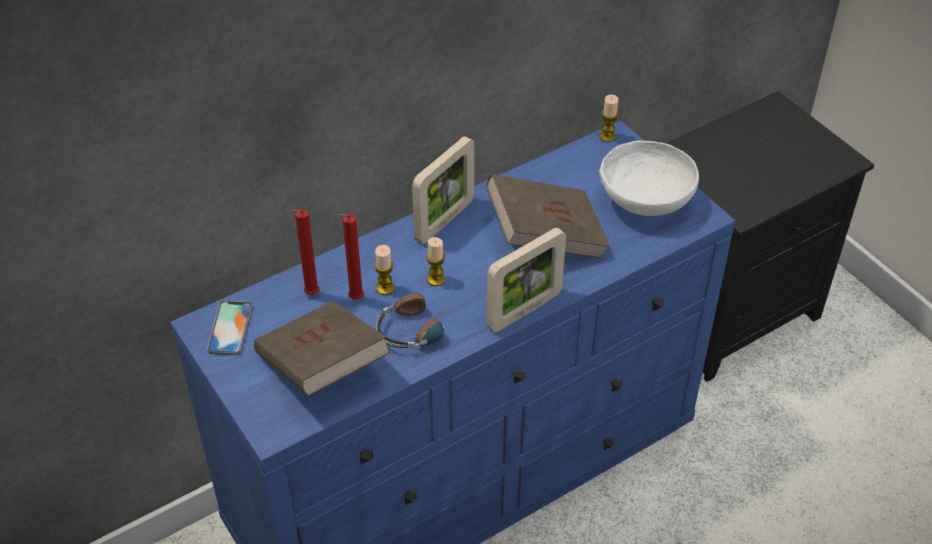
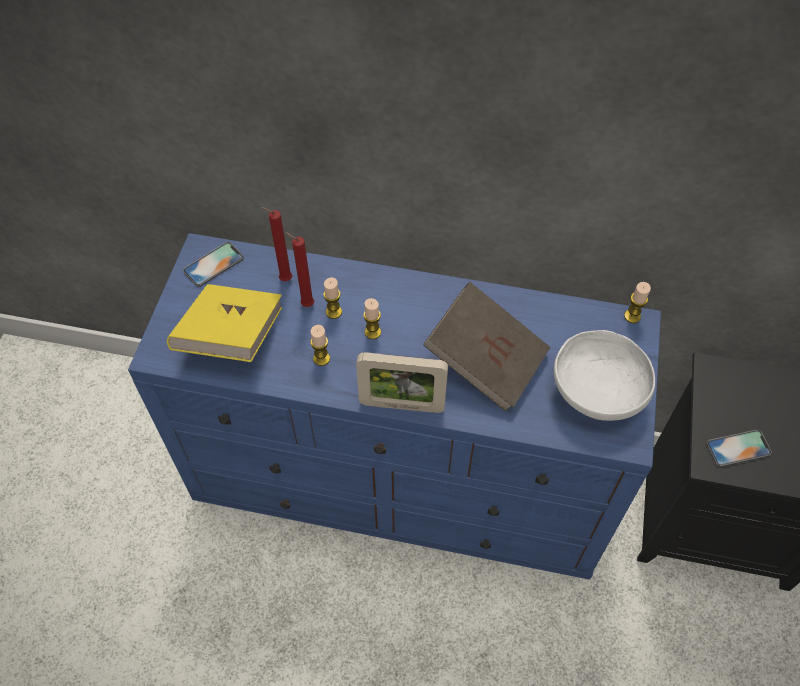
camera: 45 degrees right, 10 degrees up
brown book [254,301,391,396] -> yellow book [167,284,282,362]
headphones [376,292,467,349] -> candle [310,325,330,366]
picture frame [412,136,474,244] -> none
none -> phone [706,430,772,467]

